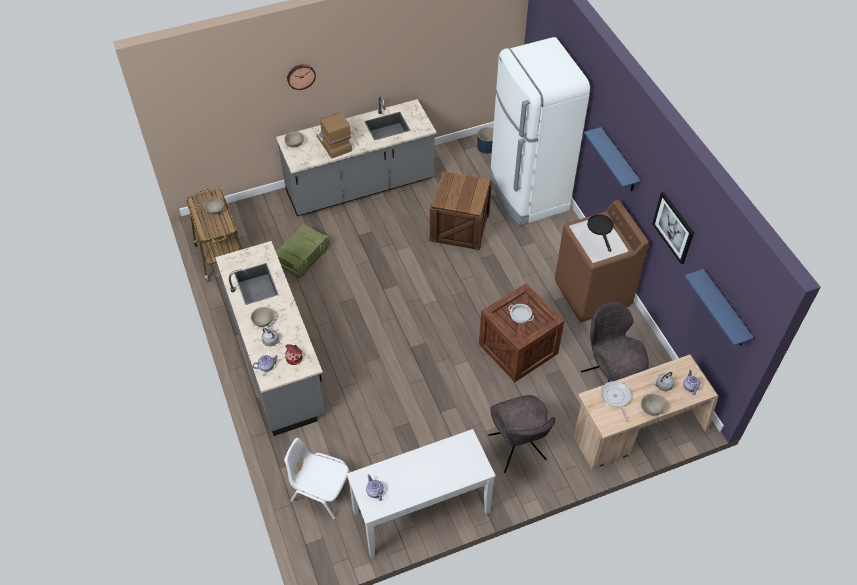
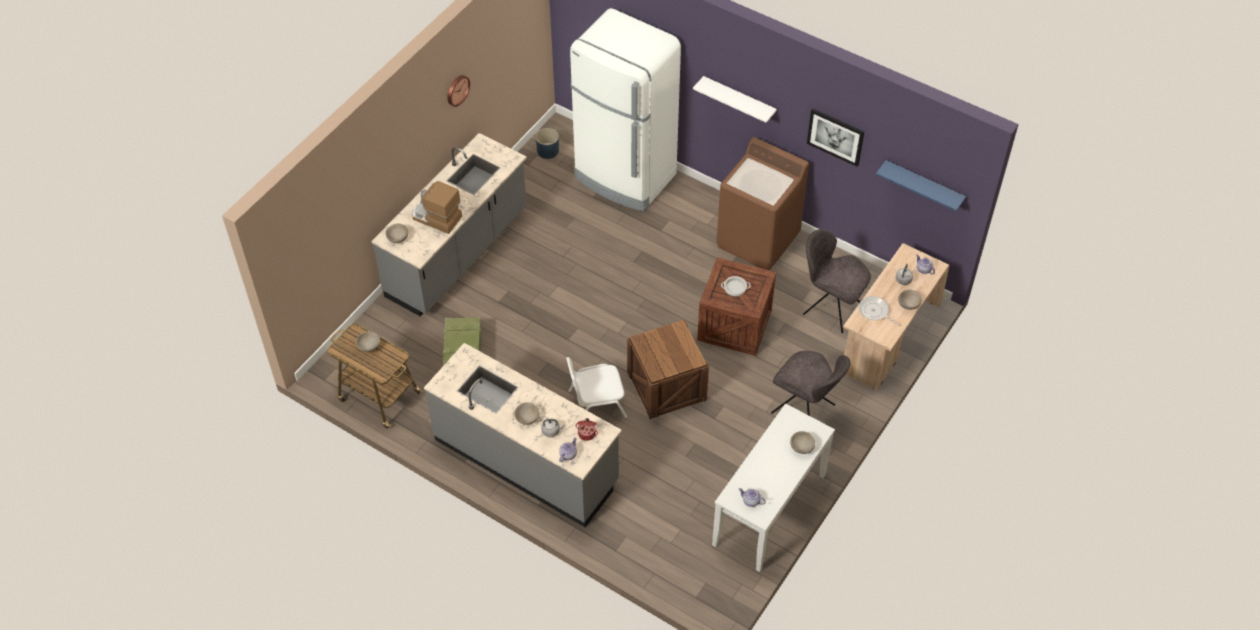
camera: 35 degrees left, 0 degrees up
white chair [284,438,350,520] -> white chair moved to [566,357,627,418]
wall clock [287,64,316,90] -> wall clock moved to [447,75,470,107]
crate [430,171,492,250] -> crate moved to [627,320,709,419]
blue shelf [584,127,640,191] -> white shelf [693,76,777,123]
black frying pan [587,215,613,252] -> none
none -> beige bowl [790,431,815,454]

